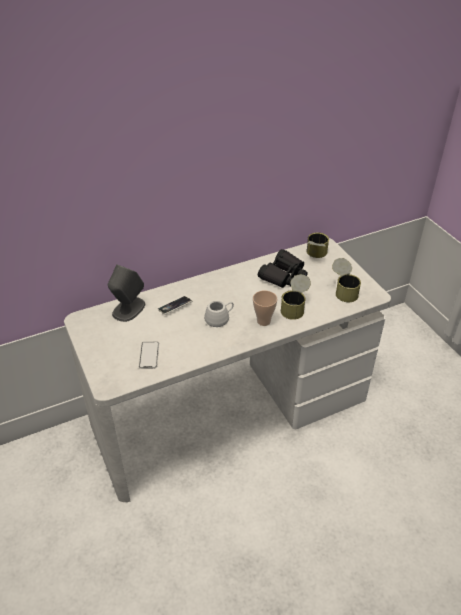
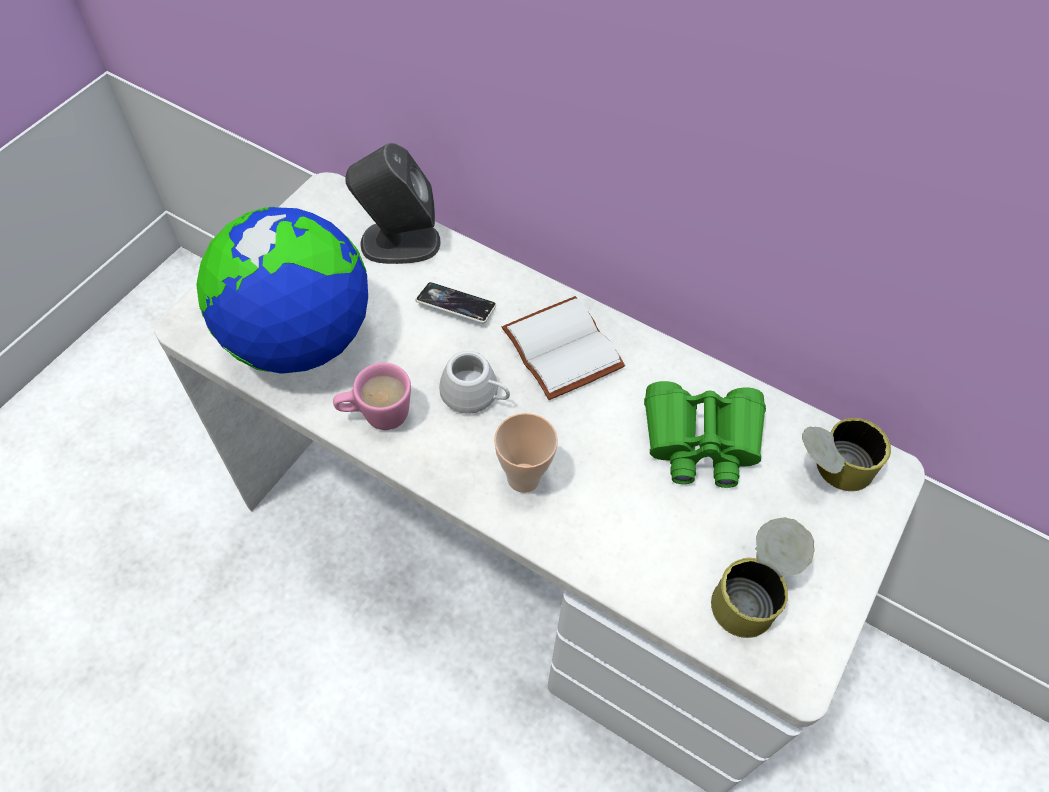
camera: 55 degrees right, 15 degrees up
phone [139,342,159,369] -> globe [196,207,368,374]
black binoculars [258,249,308,288] -> green binoculars [644,381,766,488]
can [281,274,311,320] -> none
none -> pink mug [333,363,411,430]
none -> white book [502,296,625,400]

